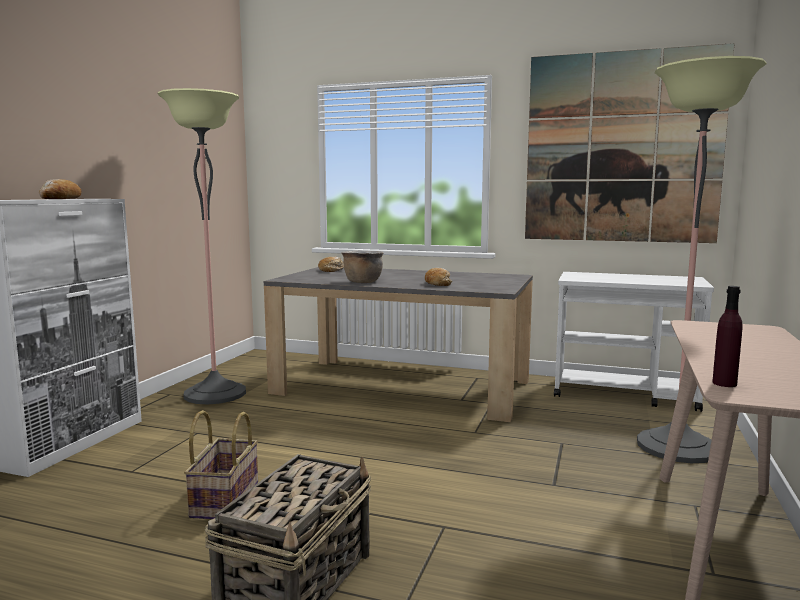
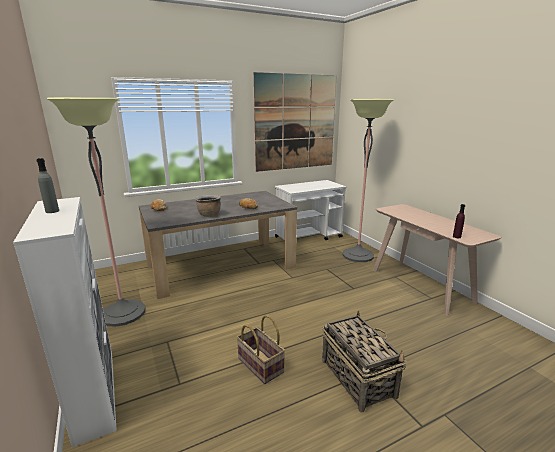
camera: 45 degrees left, 10 degrees up
bread [39,179,81,199] -> grey bottle [37,158,59,213]

